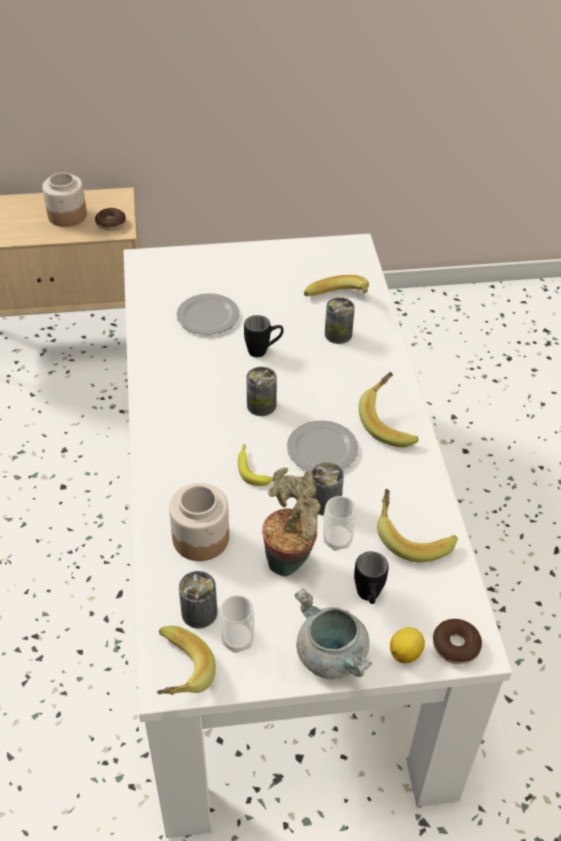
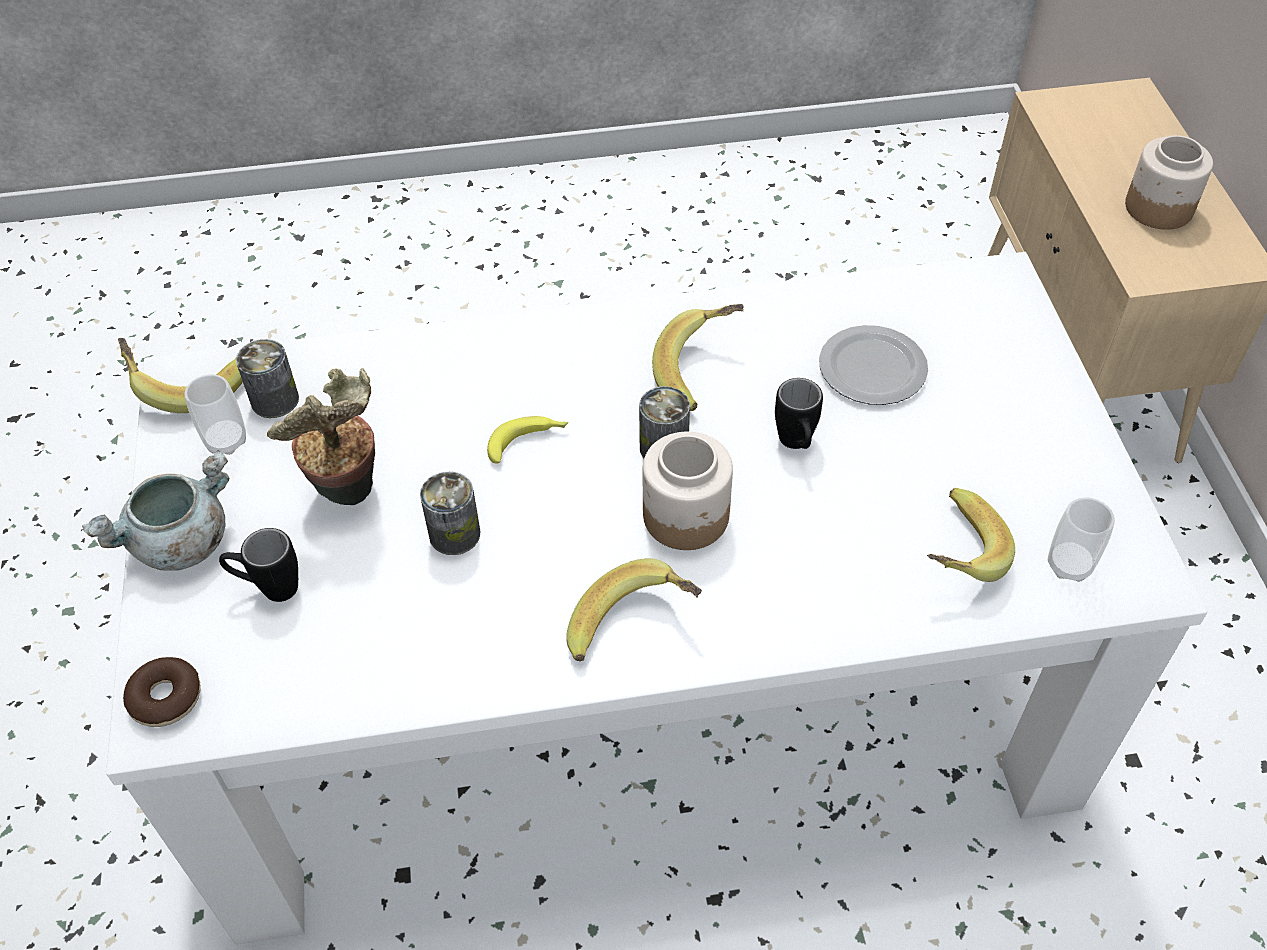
camera: 90 degrees right, 5 degrees up
donut [95,208,126,231] -> none
jar [169,483,229,561] -> jar moved to [642,432,733,550]
plate [287,420,358,472] -> none
cup [323,496,356,551] -> cup moved to [1048,497,1115,582]
can [325,297,355,344] -> none
banana [377,489,458,562] -> banana moved to [652,304,744,411]
lemon [390,627,425,663] -> none

